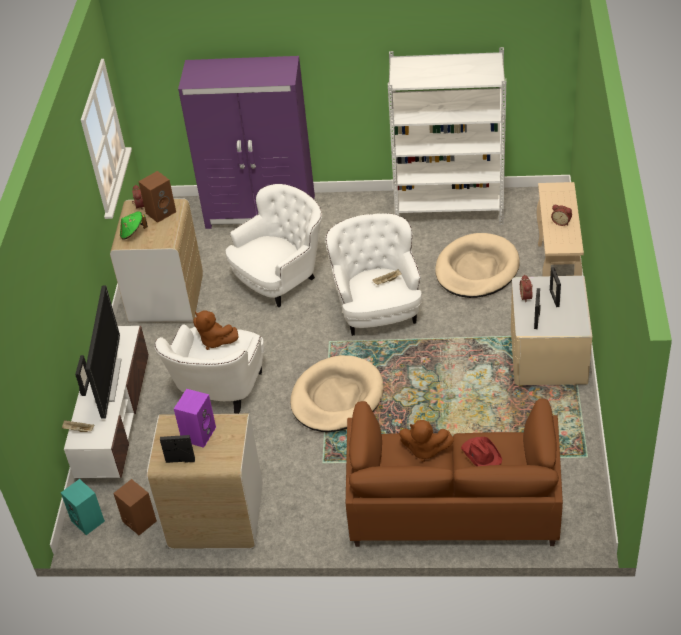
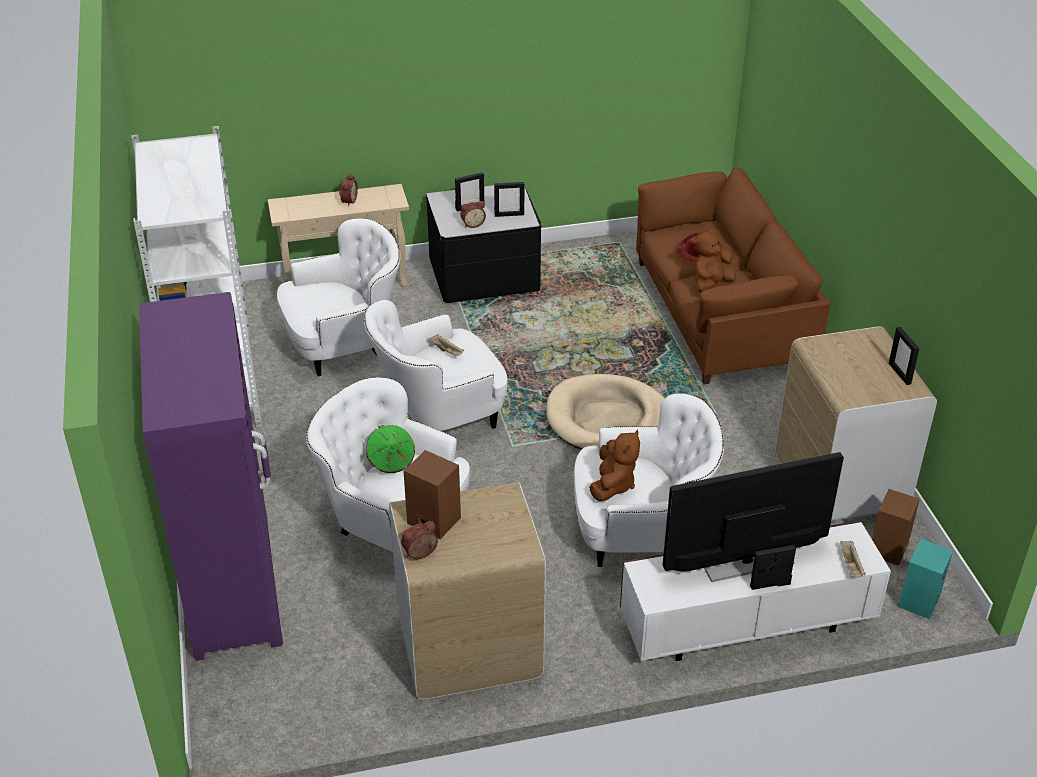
camera: 110 degrees left, 5 degrees down
green hat [120,211,148,240] -> green hat moved to [366,425,415,473]
purple speaker [174,389,216,448] -> none
brown plush toy [399,420,454,462] -> brown plush toy turned 135 degrees counterclockwise [695,229,736,293]
beige dog bed [435,233,520,298] -> white armchair [277,218,401,376]
beige nightstand [511,276,592,385] -> black nightstand [426,185,541,303]

